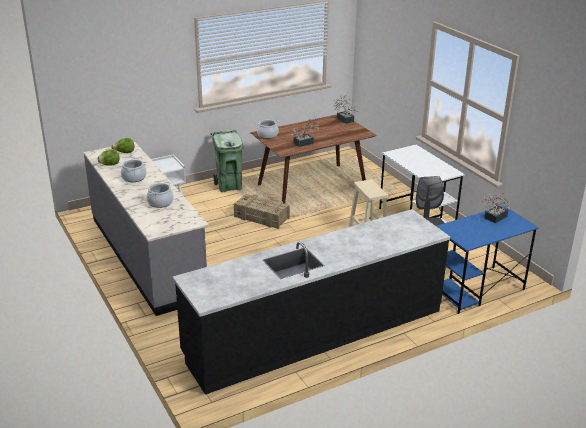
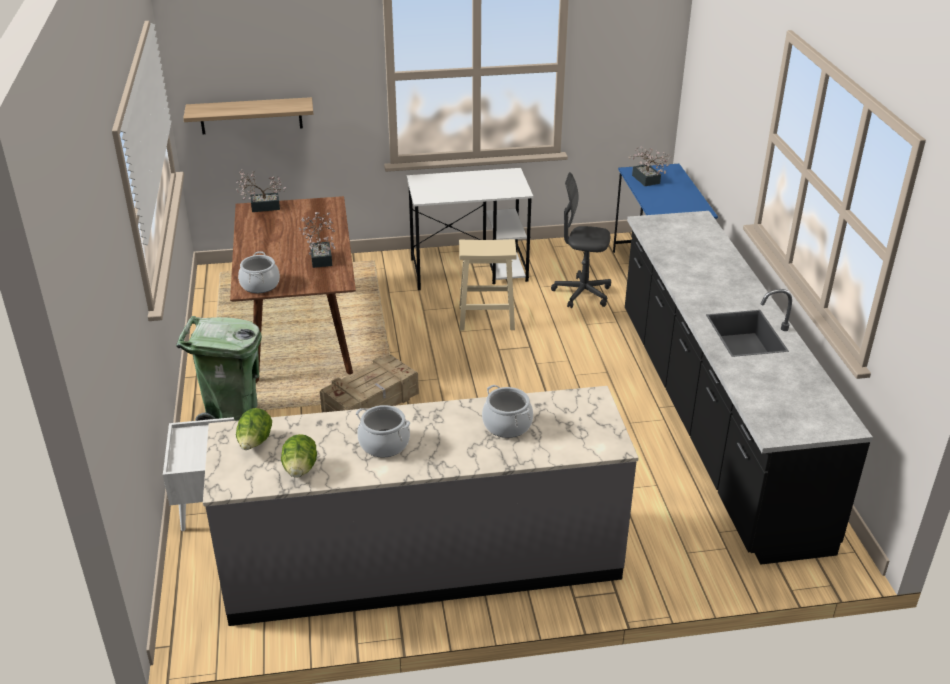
camera: 70 degrees left, 5 degrees up
none -> shelf [183,97,314,134]

